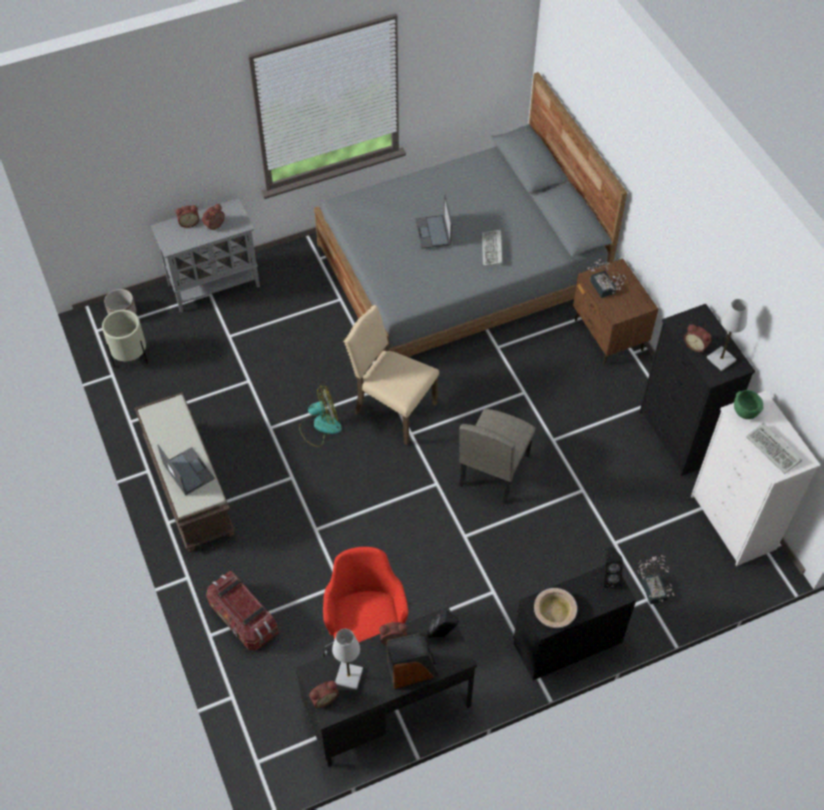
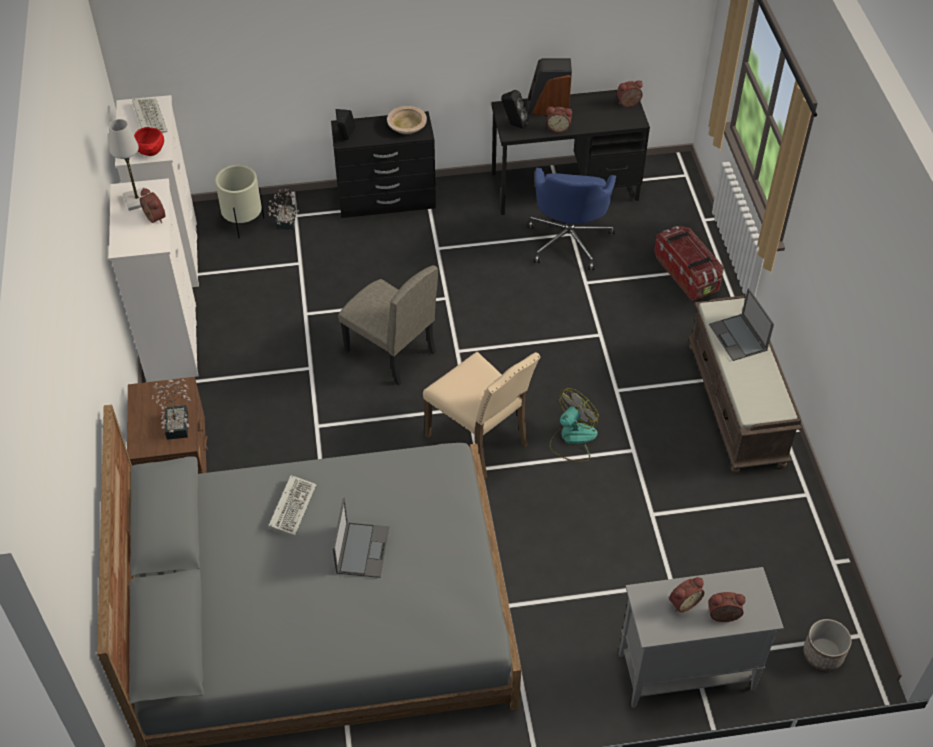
camera: 165 degrees left, 5 degrees down
beige planter [102,310,148,367] -> beige planter moved to [215,165,264,239]
fan [299,386,342,447] -> fan turned 135 degrees clockwise [549,388,599,462]
red office chair [323,547,408,657] -> blue office chair [527,168,616,270]
white table lamp [332,629,363,690] -> none
beige chair [459,409,536,504] -> beige chair turned 90 degrees clockwise [338,265,438,386]
black dresser [639,304,755,476] -> white dresser [109,178,198,382]
green bowl [734,390,764,419] -> red bowl [134,127,164,156]

